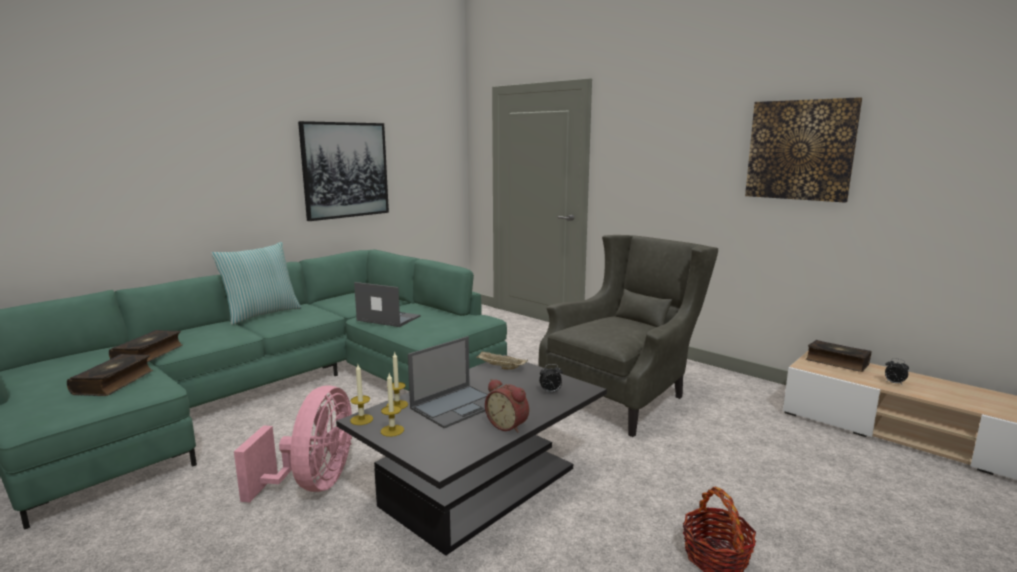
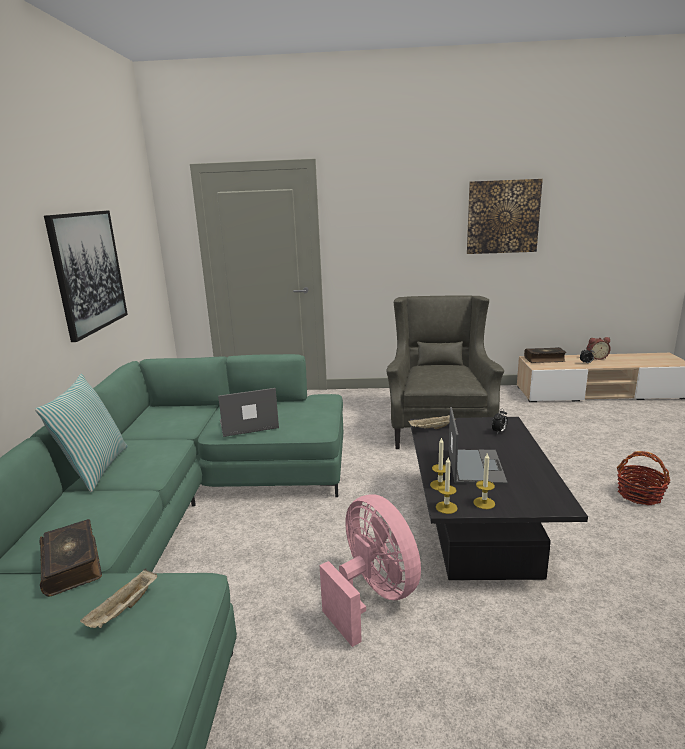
camera: 40 degrees left, 5 degrees up
book [67,354,153,396] -> beige tray [80,568,157,628]
alarm clock [485,379,529,433] -> alarm clock moved to [587,337,611,360]

